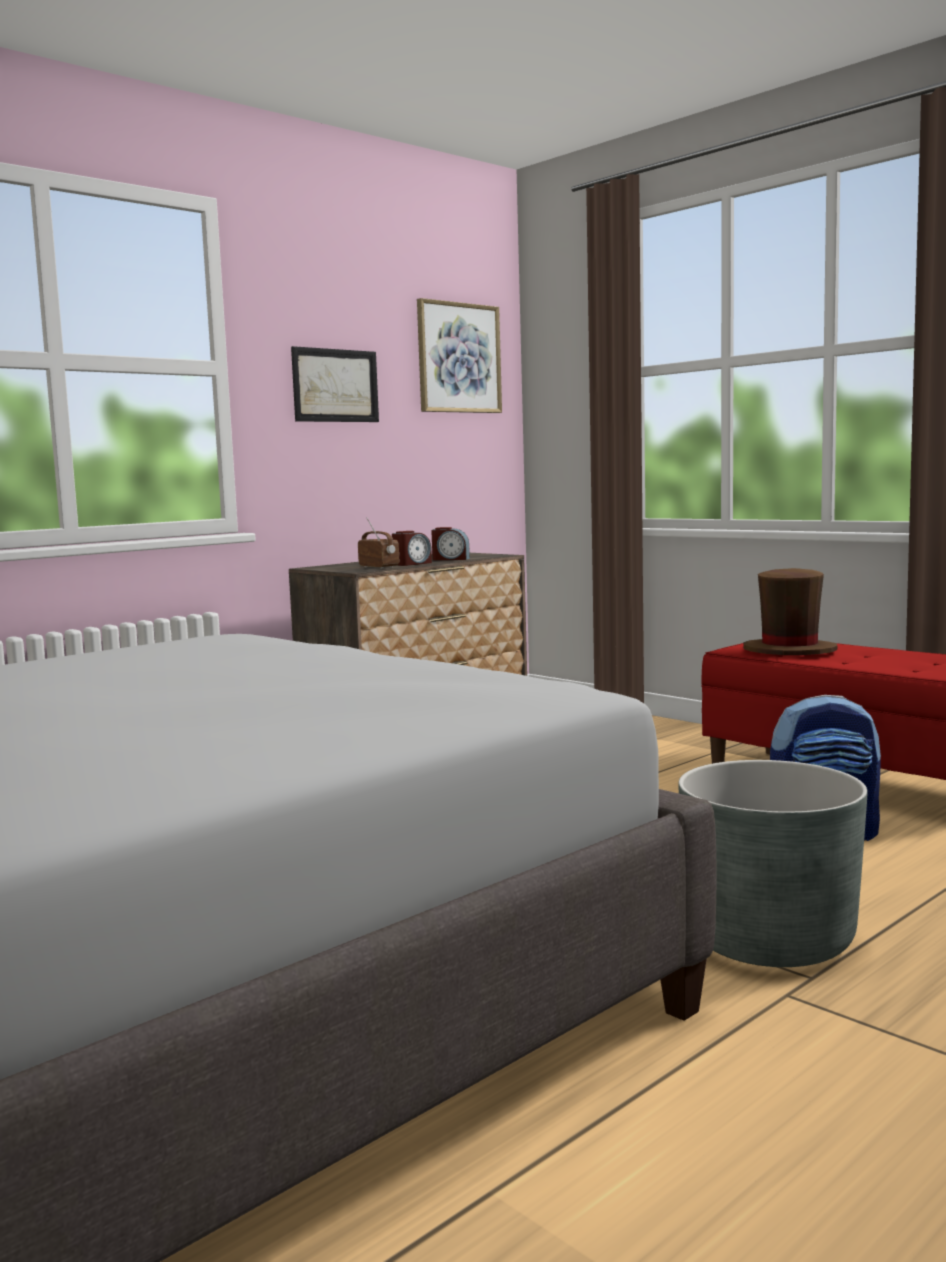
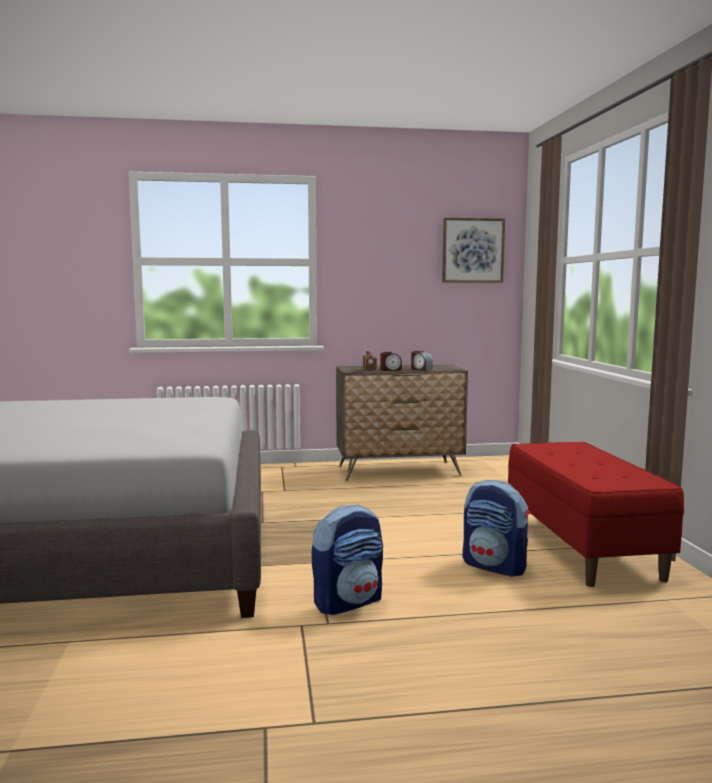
camera: 35 degrees right, 0 degrees up
picture [291,346,379,422] -> none
grey planter [678,760,868,967] -> backpack [312,504,383,615]
brown hat [743,568,837,655] -> none

